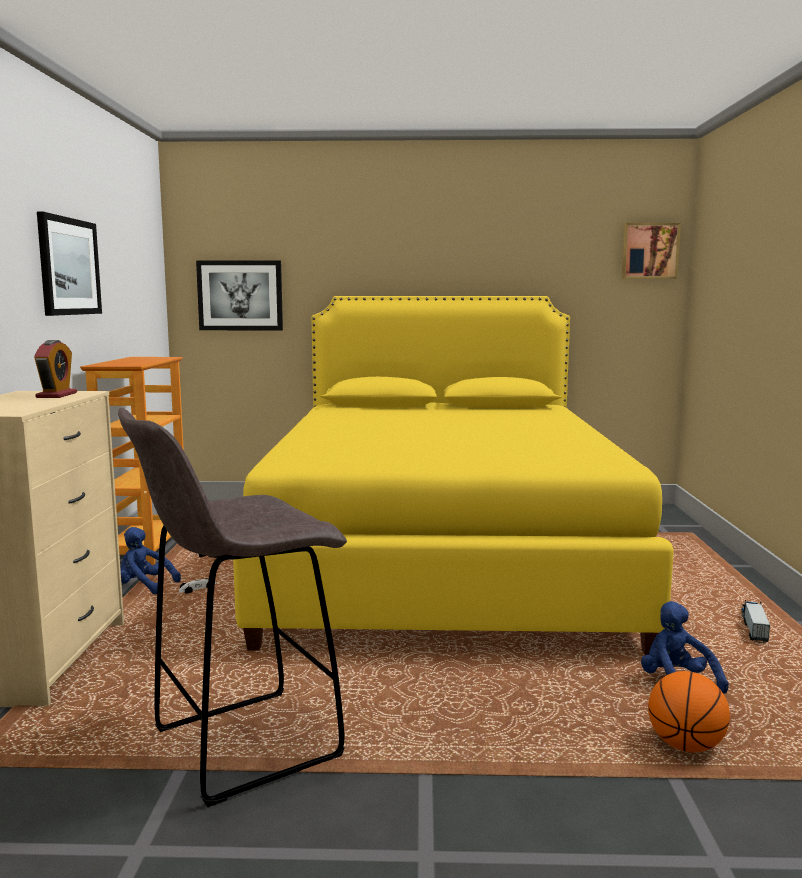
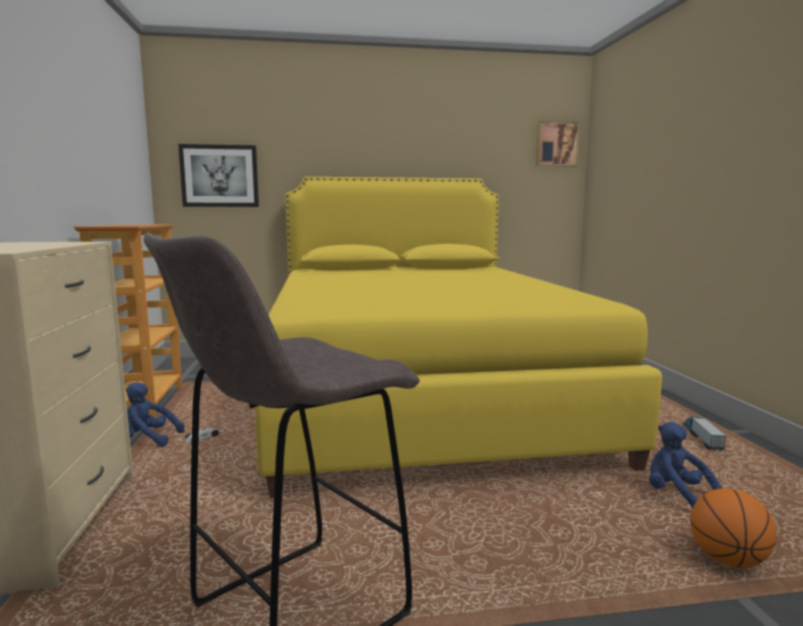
camera: 10 degrees left, 0 degrees up
alarm clock [34,340,77,398] -> none
picture [37,212,102,316] -> none

